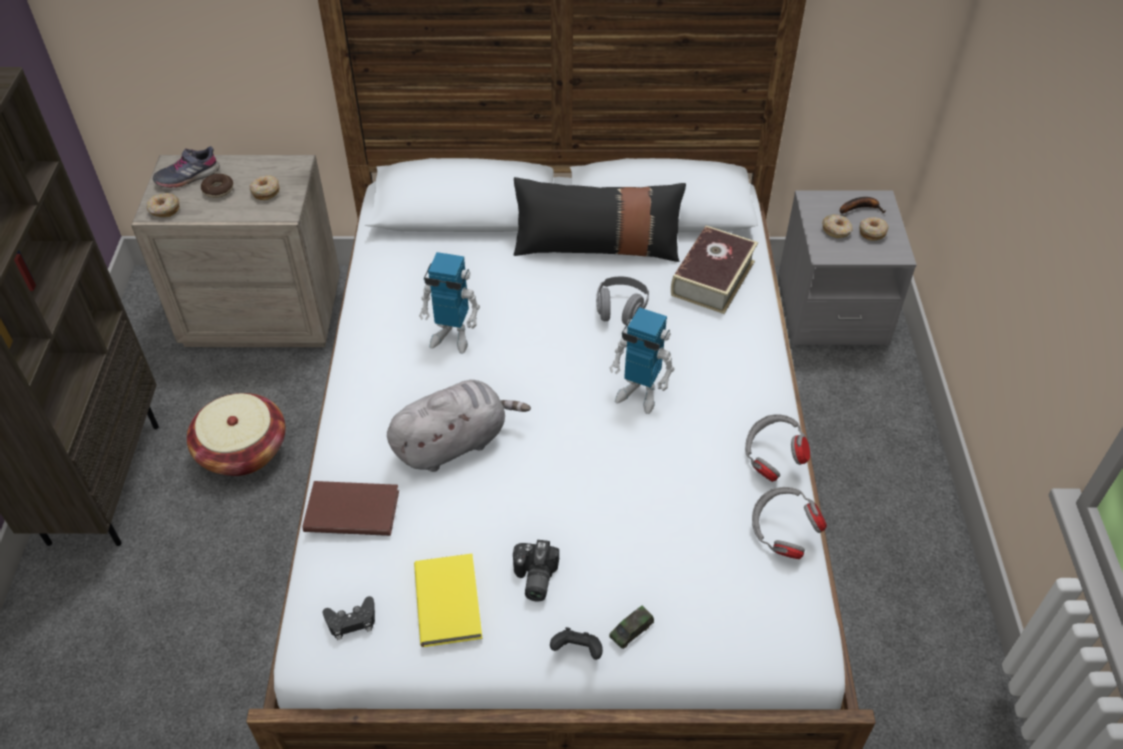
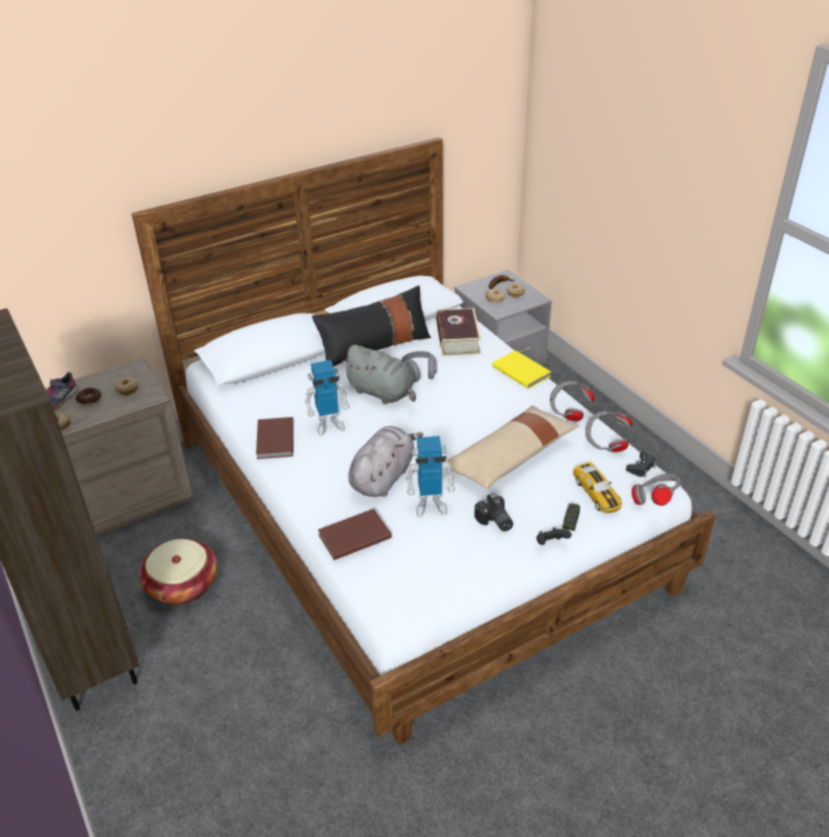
camera: 30 degrees left, 10 degrees down
black game controller [322,596,375,640] -> black game controller moved to [626,451,657,477]
yellow book [414,554,482,647] -> yellow book moved to [492,350,551,389]
toy robot [609,307,674,414] -> toy robot moved to [406,436,455,517]
none -> brown book [256,417,294,459]
none -> grey plush toy [341,345,416,404]
none -> beige pillow [446,406,579,489]
none -> toy car [573,462,622,513]
none -> grey headphones [632,474,681,506]

